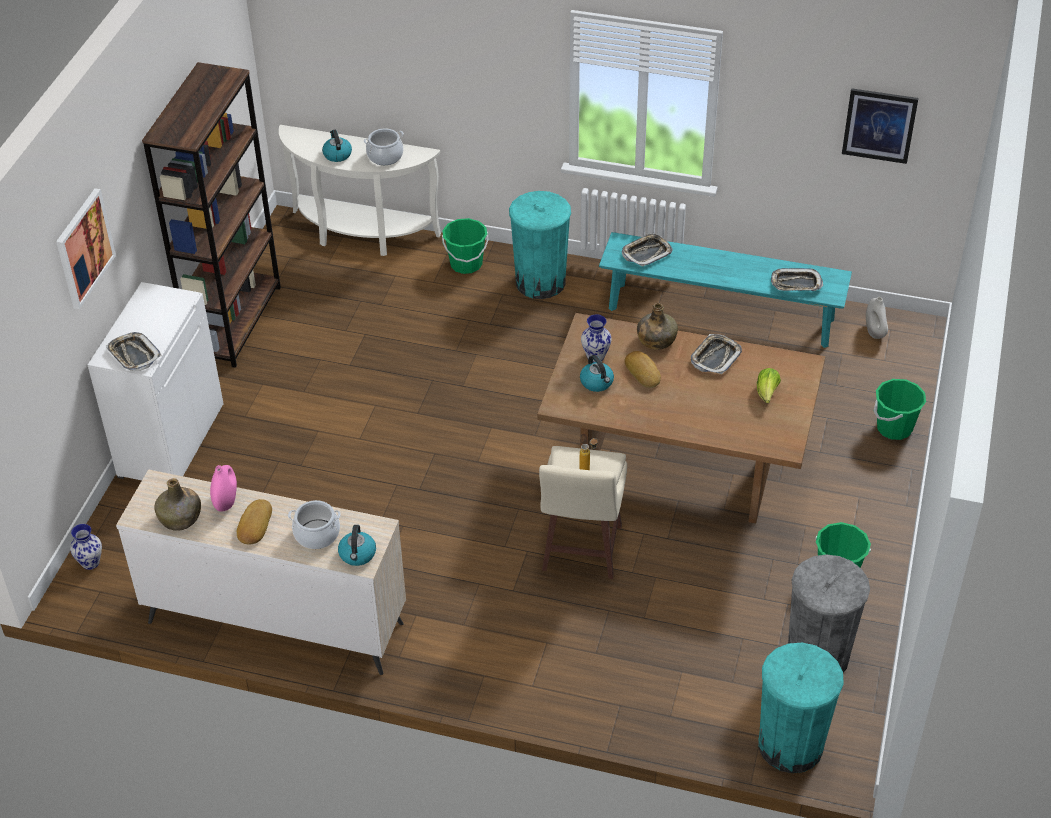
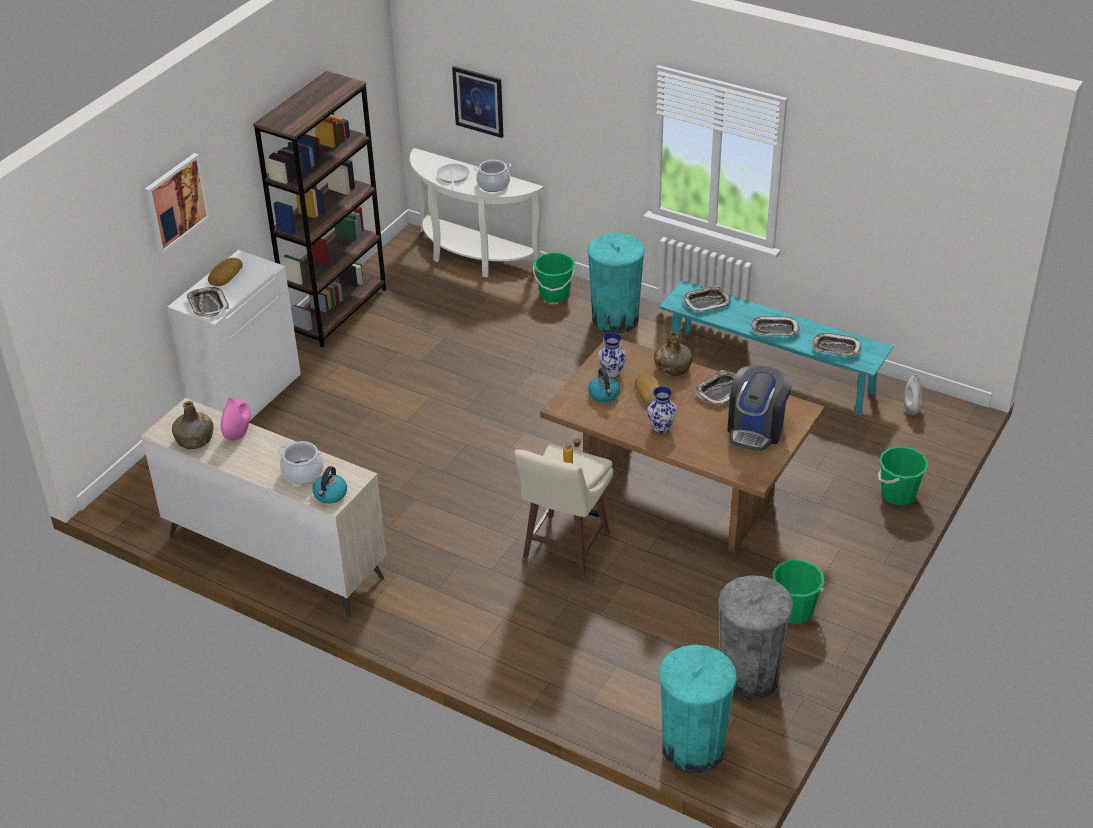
camera: 15 degrees right, 5 degrees down
vase [70,524,102,570] -> vase moved to [647,386,677,434]
bread [237,499,272,545] -> bread moved to [208,258,243,286]
kettle [322,130,352,162] -> frying pan [436,164,470,191]
lettuce [757,368,781,403] -> coffee machine [727,366,792,451]
picture [842,88,919,164] -> picture moved to [452,66,503,138]
none -> tray [751,316,800,336]

